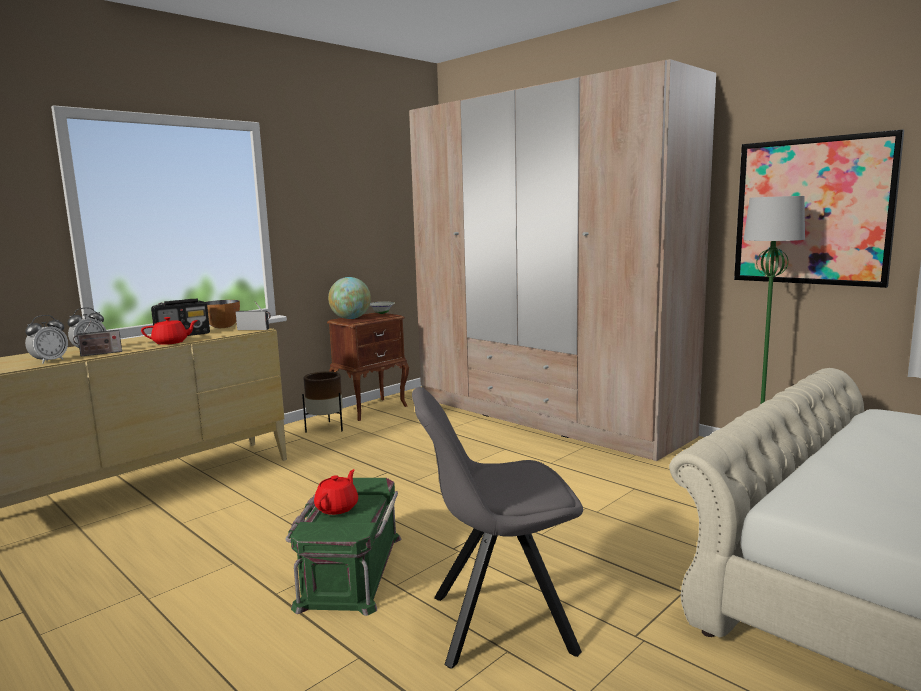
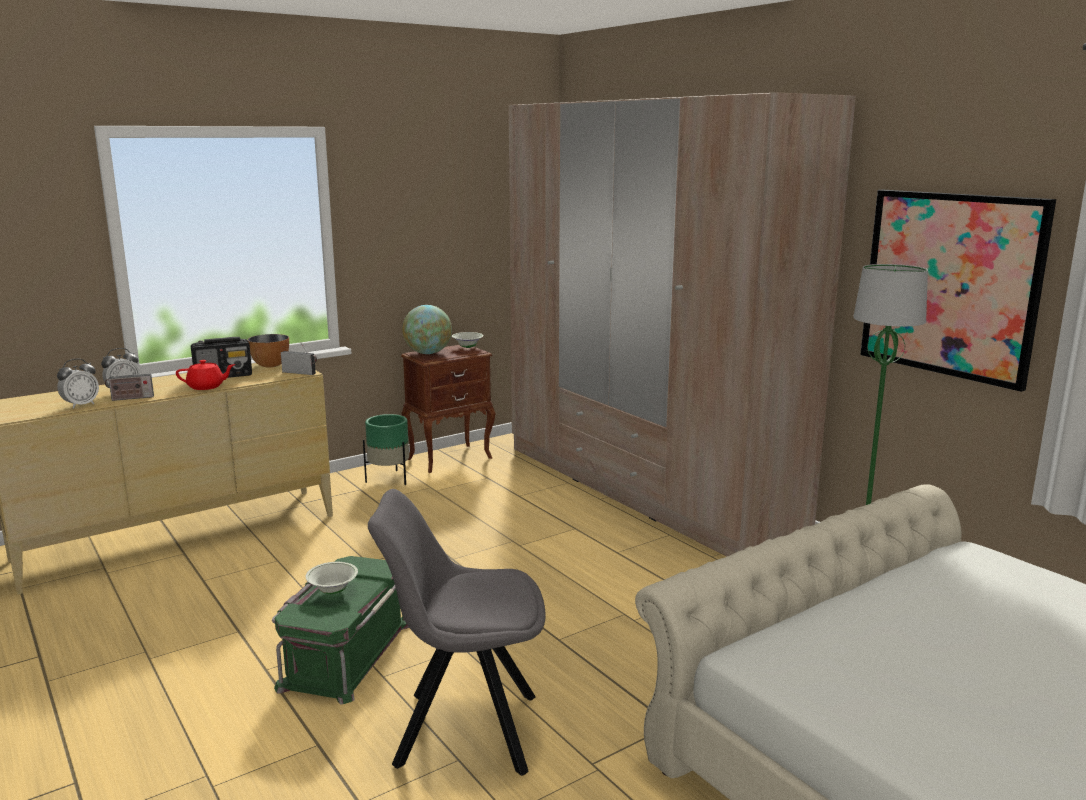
camera: 10 degrees right, 5 degrees up
brown planter [302,371,343,433] -> green planter [363,414,409,485]
red teapot [314,469,358,515] -> white bowl [306,562,358,594]

